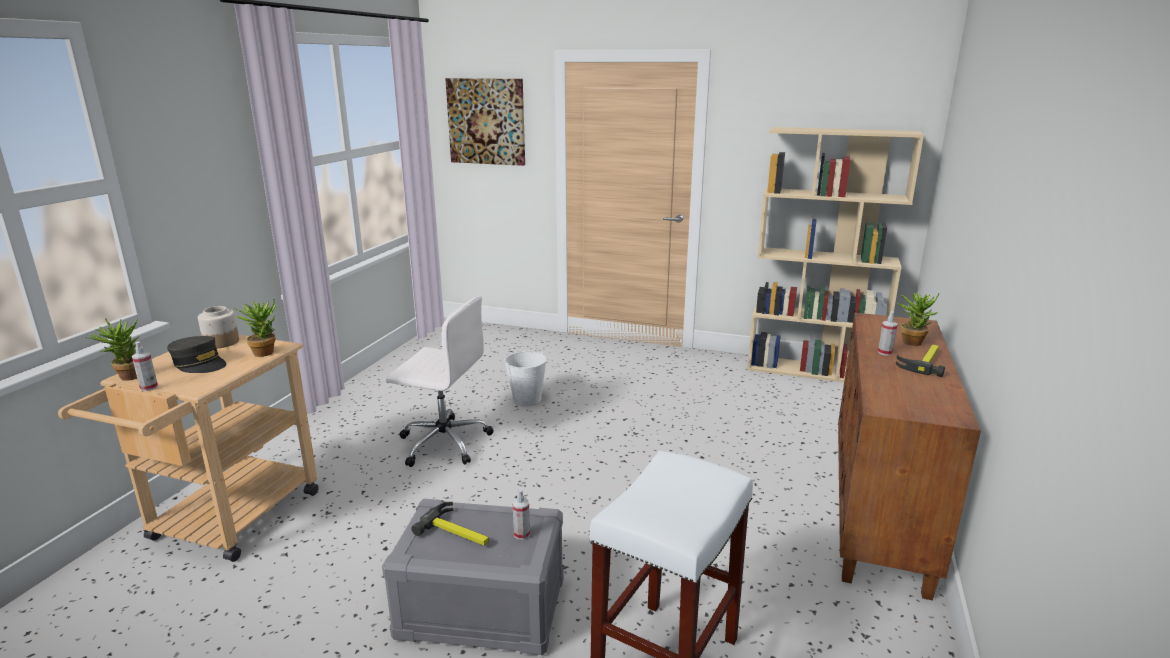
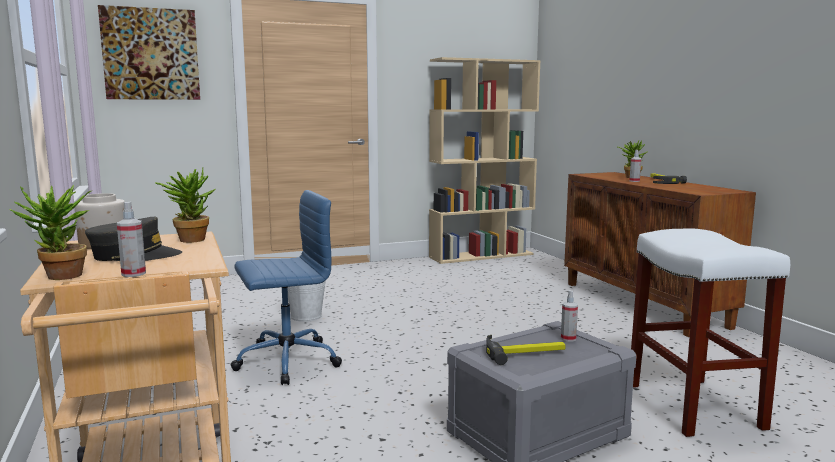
camera: 40 degrees left, 10 degrees down
white office chair [386,296,493,467] -> blue office chair [230,190,342,385]

